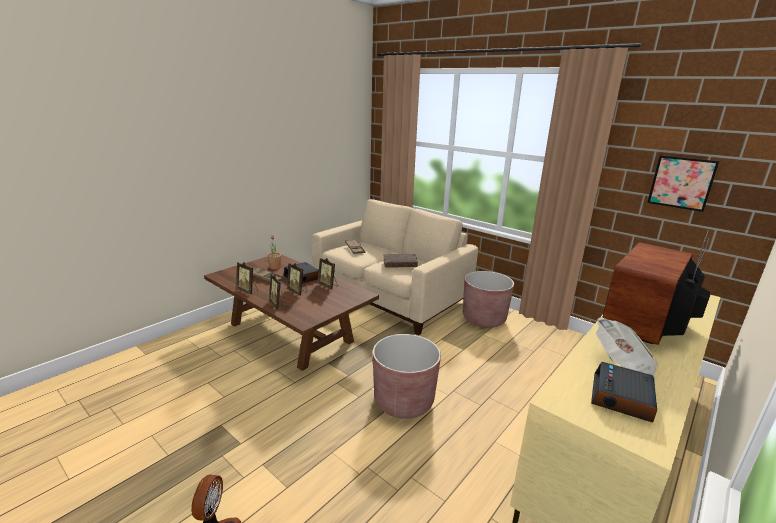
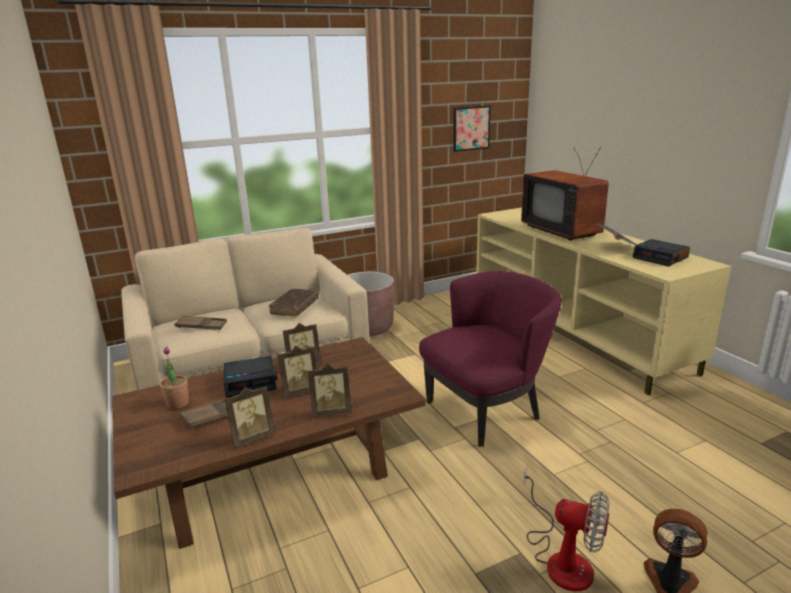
camera: 65 degrees left, 0 degrees up
brown planter [373,334,441,419] -> purple armchair [419,271,562,447]
none -> fan [524,467,610,591]

